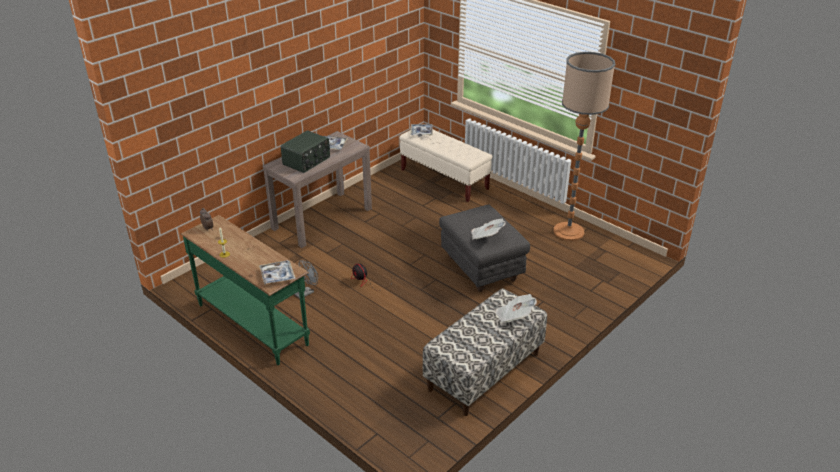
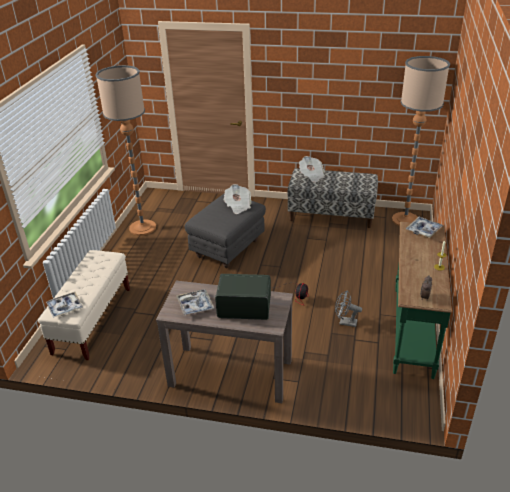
camera: 120 degrees left, 0 degrees up
none -> floor lamp [392,56,450,226]

